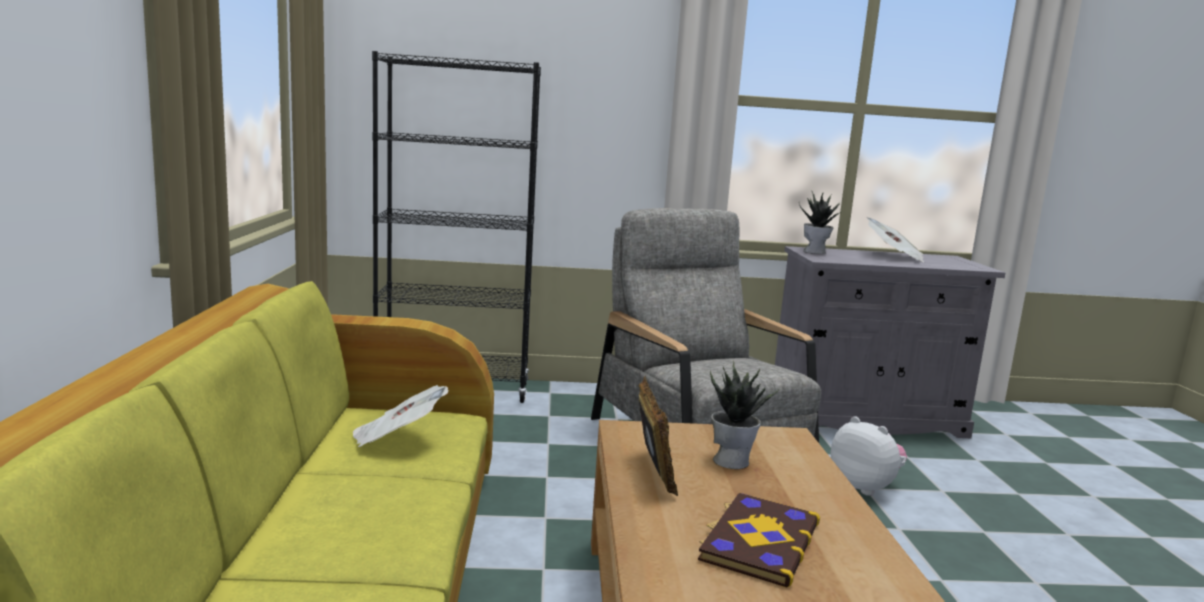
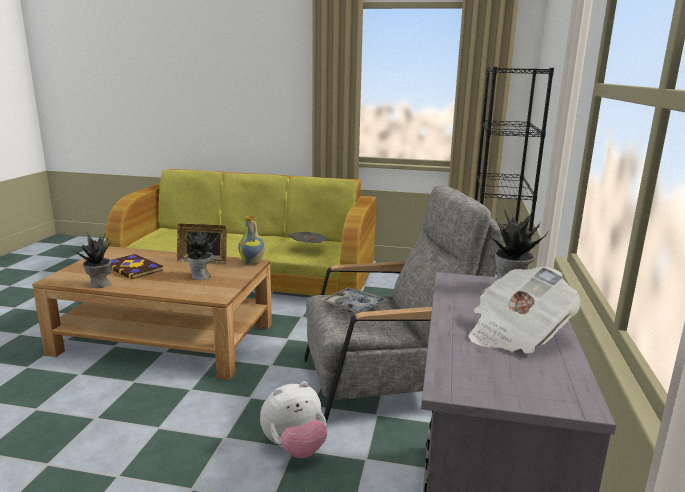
camera: 105 degrees right, 5 degrees up
none -> potted plant [70,232,112,288]
none -> vase [238,216,265,265]
none -> tray [320,287,389,313]

